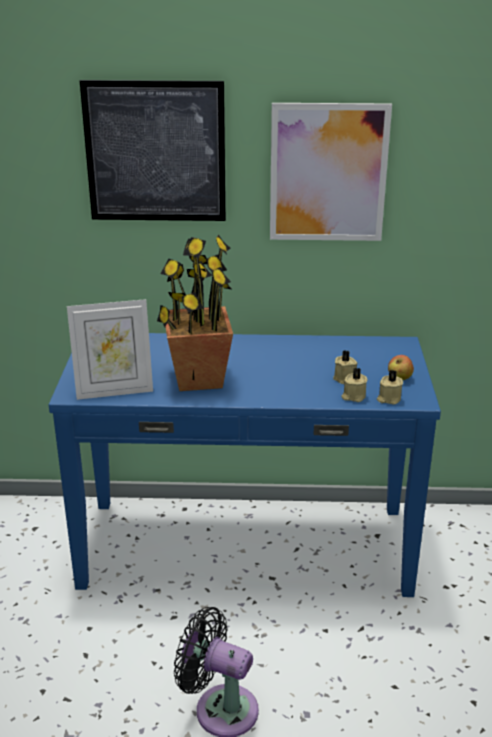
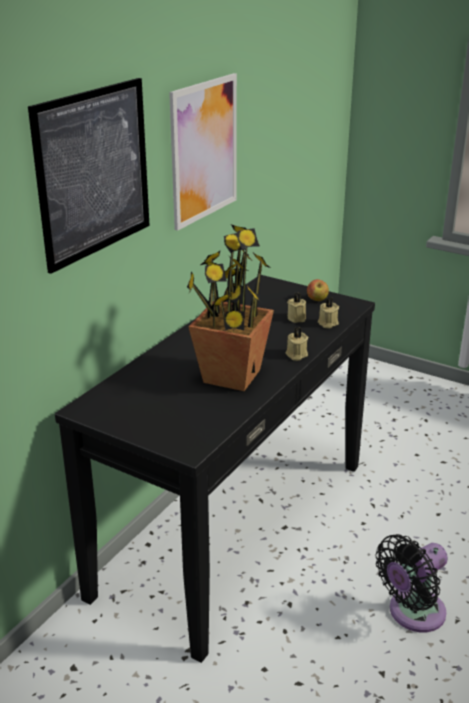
camera: 60 degrees left, 0 degrees up
blue console table [49,333,441,597] -> black console table [55,275,375,663]
picture frame [67,299,153,400] -> none
beige candle [377,370,403,405] -> beige candle moved to [286,327,308,361]

